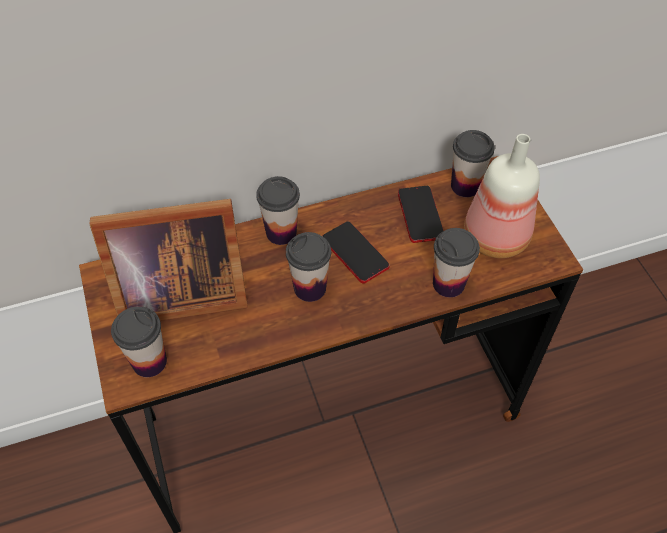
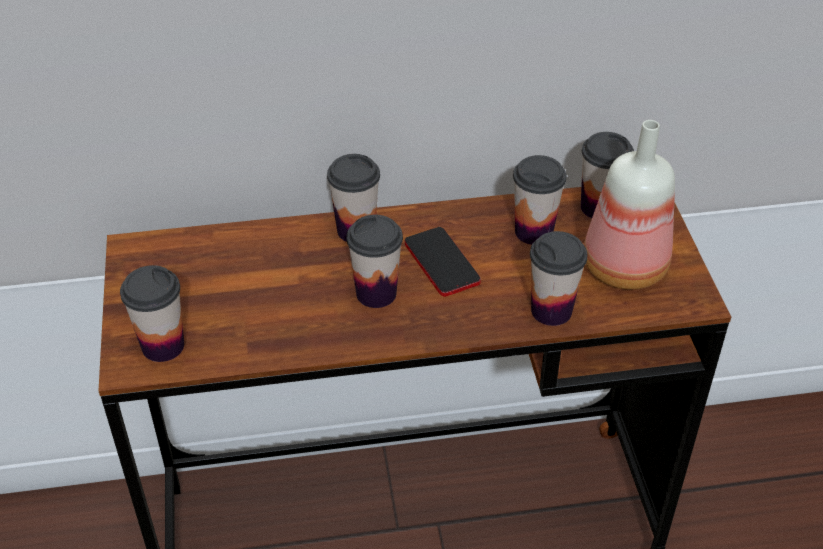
camera: 10 degrees right, 10 degrees down
picture frame [89,199,248,321] -> none
phone [398,186,443,243] -> cup [513,155,566,245]

